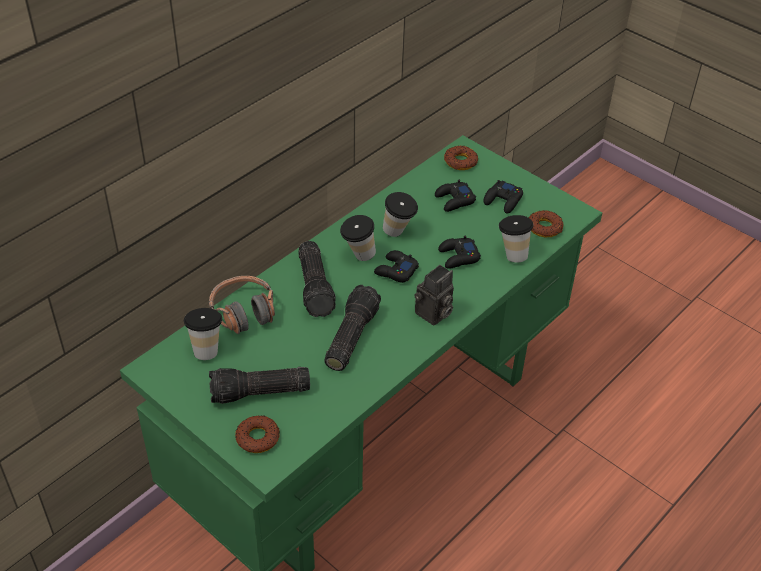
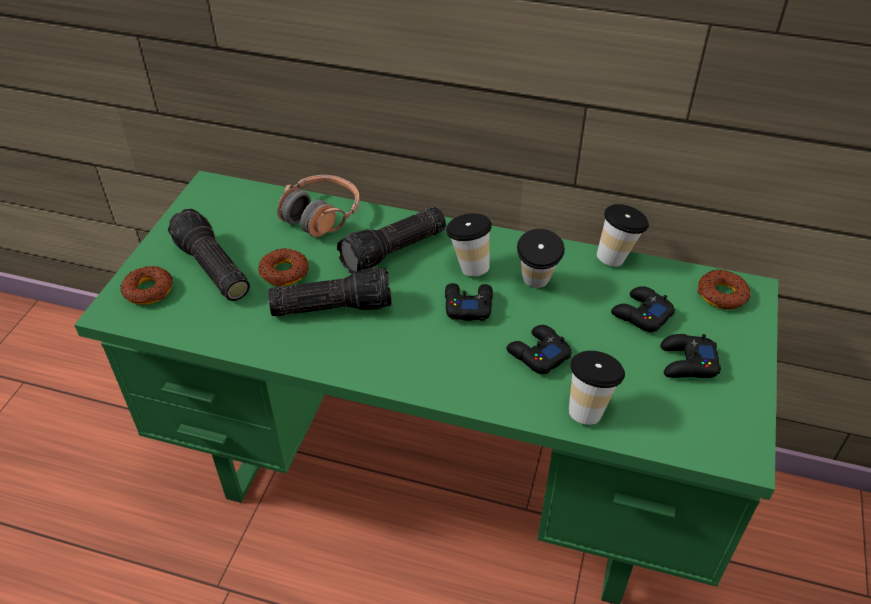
camera: 65 degrees right, 0 degrees up
cup [184,308,222,360] -> cup moved to [597,204,649,267]
camera [415,265,454,325] -> none
donut [529,210,563,238] -> donut moved to [258,248,309,286]

